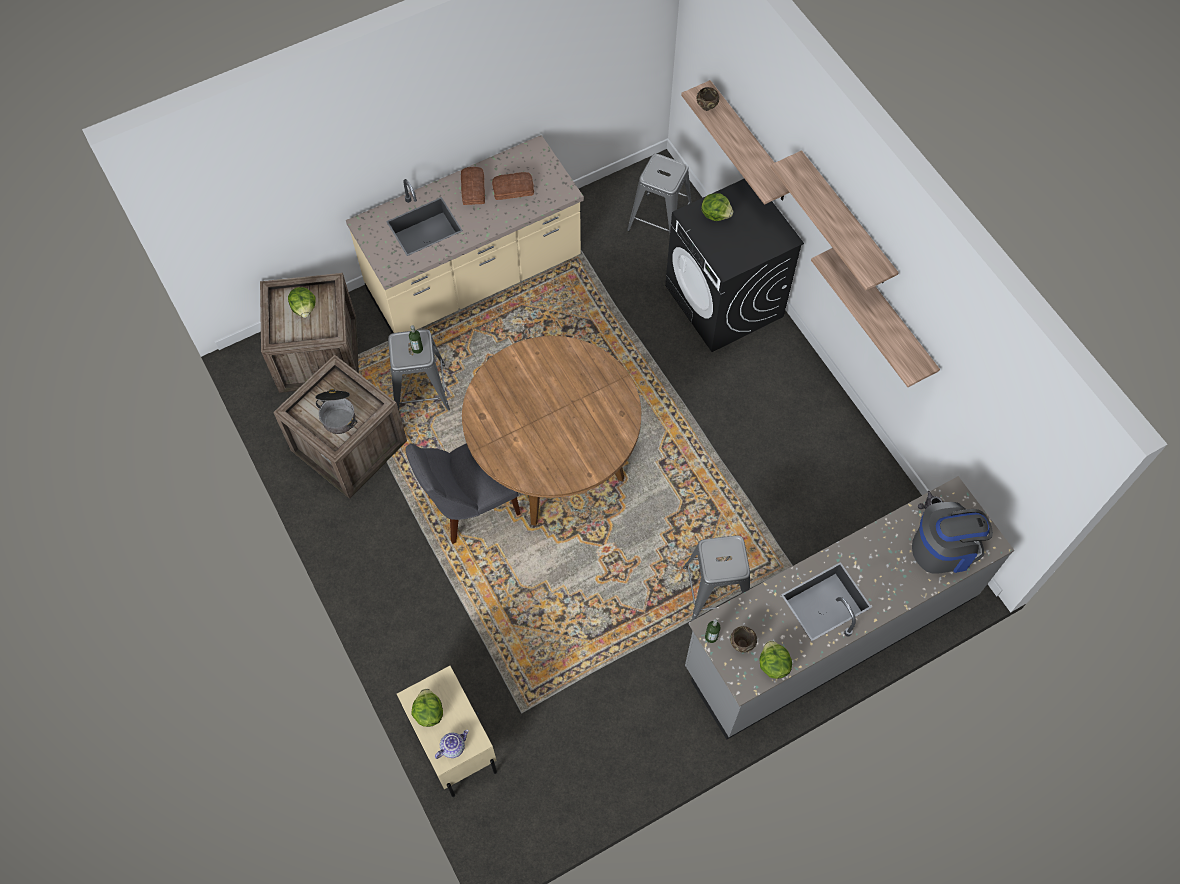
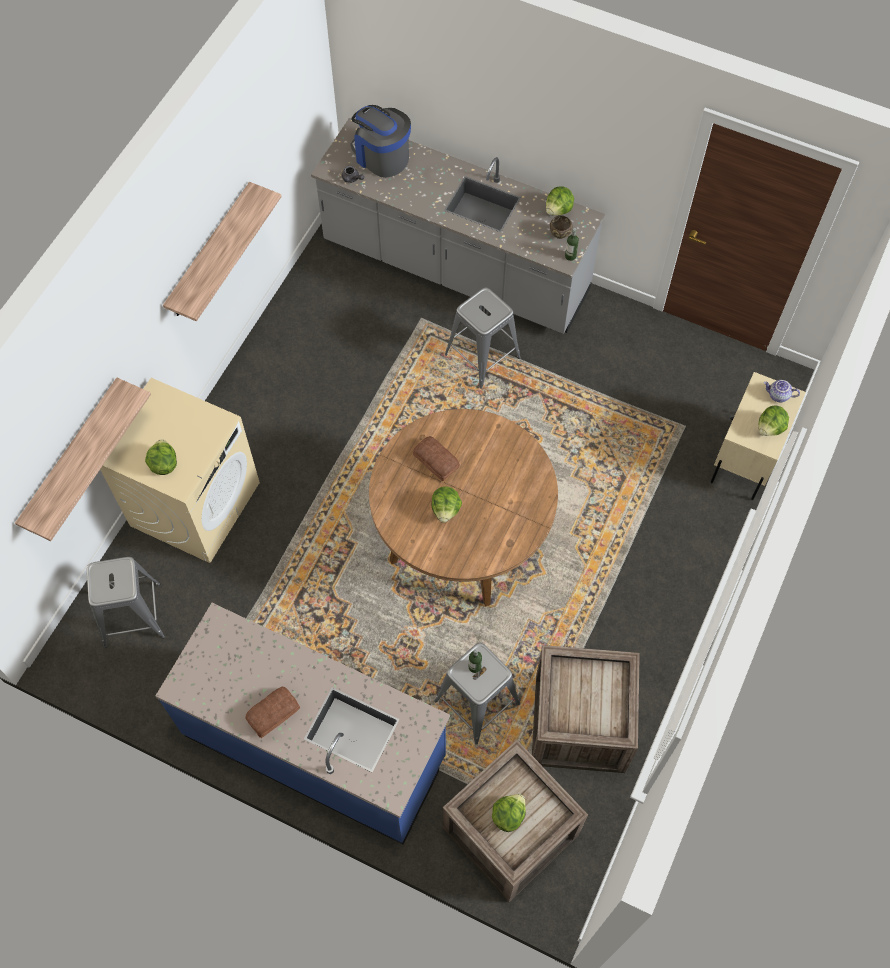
camera: 125 degrees left, 0 degrees up
cooking pot [315,389,357,434] -> none
beige counter [346,135,584,333] -> blue counter [156,603,450,845]
grey chair [405,443,520,544] -> none
bread [492,172,534,200] -> bread moved to [413,436,460,481]
black washing machine [665,179,804,352] -> beige washing machine [100,378,260,563]
brown bowl [697,87,719,111] -> none
shelf [770,150,899,290] -> none
none -> lettuce [432,486,462,523]

